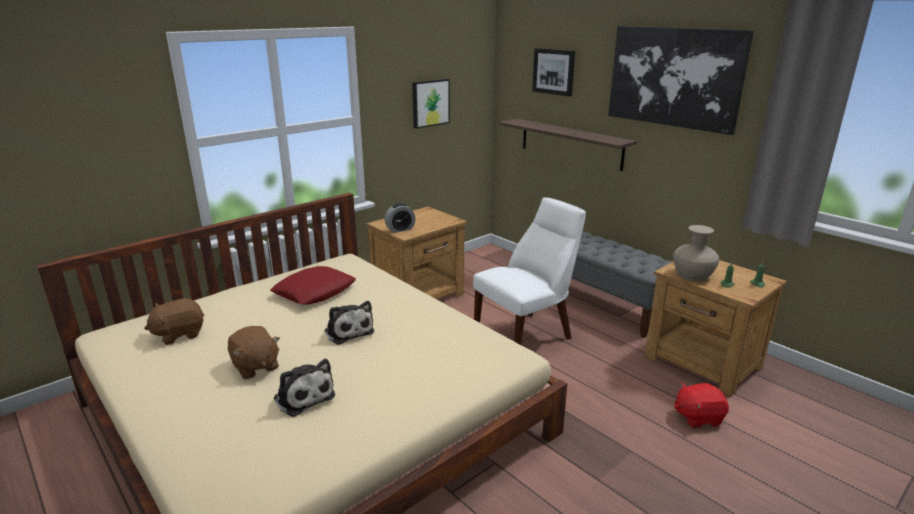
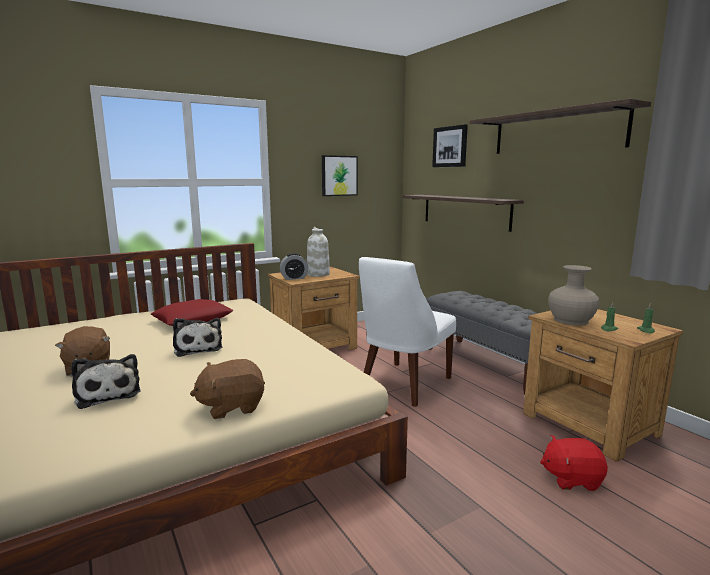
camera: 10 degrees right, 10 degrees down
brown plush toy [144,298,204,345] -> brown plush toy moved to [190,359,265,419]
white chair [473,197,586,345] -> white chair turned 150 degrees clockwise [359,257,456,407]
picture [608,26,754,135] -> shelf [470,99,651,154]
none -> white vase [307,227,330,277]

